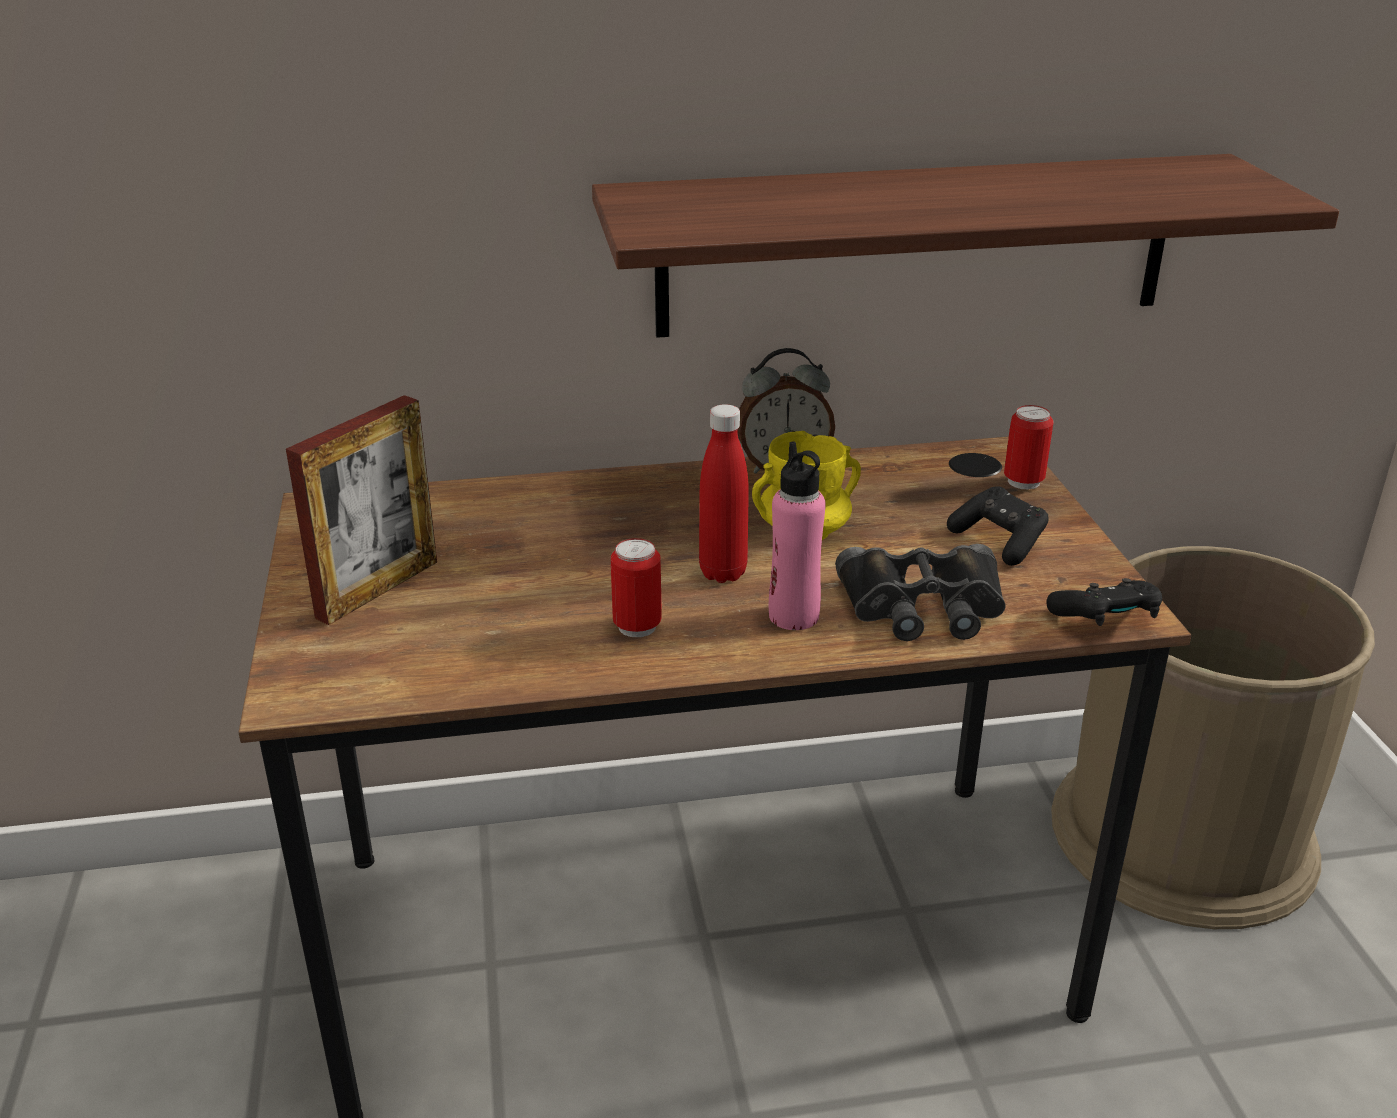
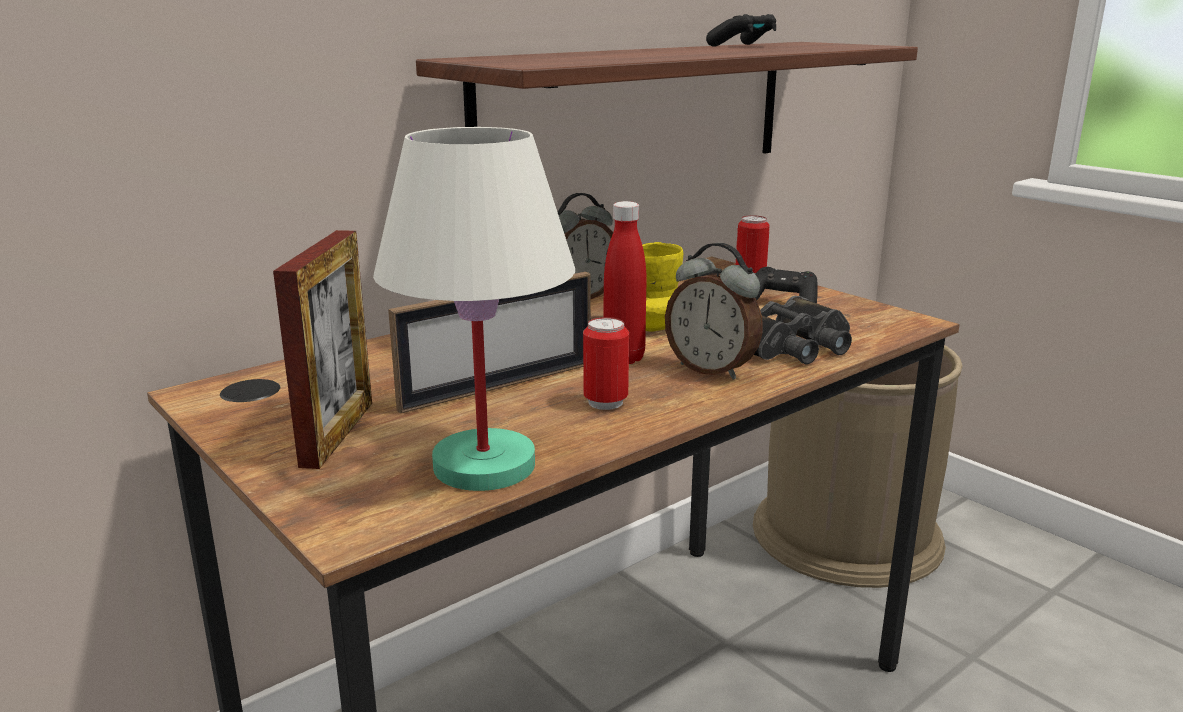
camera: 30 degrees left, 10 degrees down
pink bottle [769,441,826,630] -> alarm clock [665,243,763,380]
black game controller [1046,578,1162,626] -> black game controller moved to [706,14,776,47]
none -> white table lamp [373,127,575,491]
none -> picture frame [388,272,590,414]

